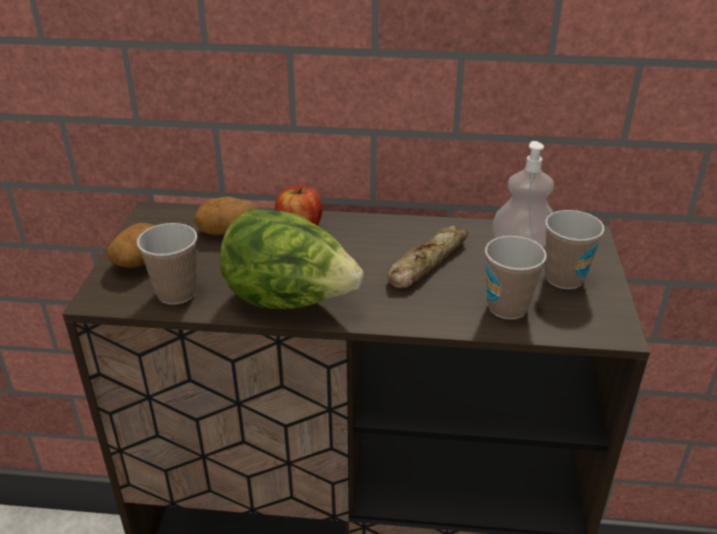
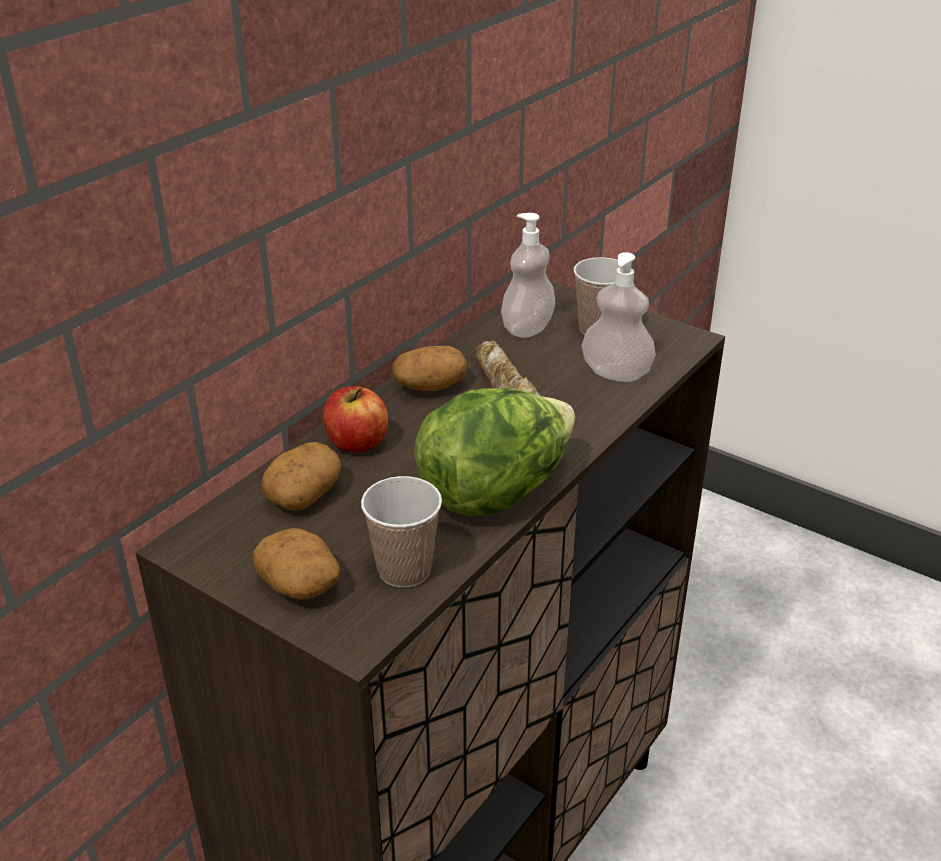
camera: 60 degrees left, 0 degrees up
cup [485,236,547,319] -> soap dispenser [582,252,656,382]
none -> potato [392,346,467,391]

